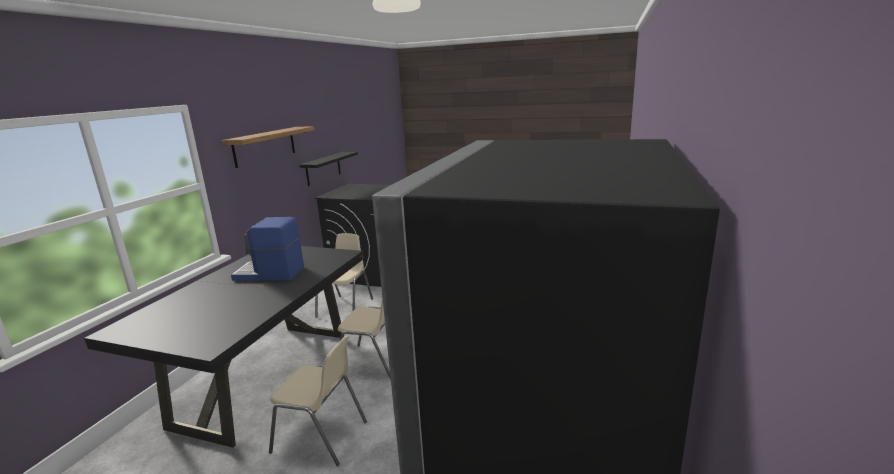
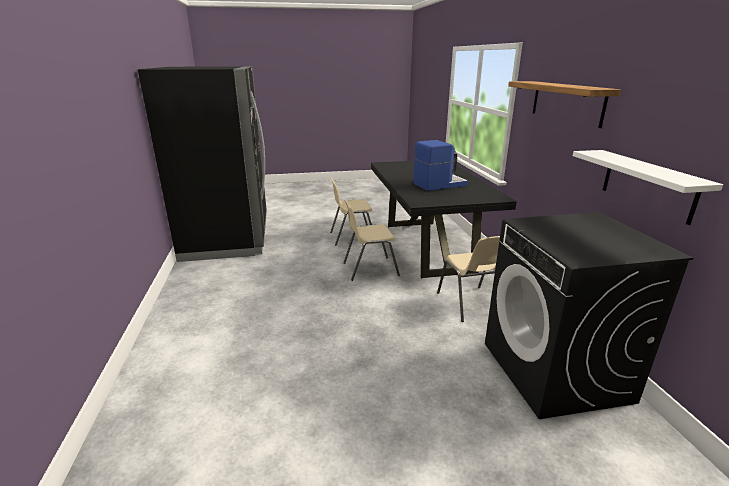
camera: 150 degrees right, 5 degrees up
black shelf [300,152,358,186] -> white shelf [573,150,723,225]

